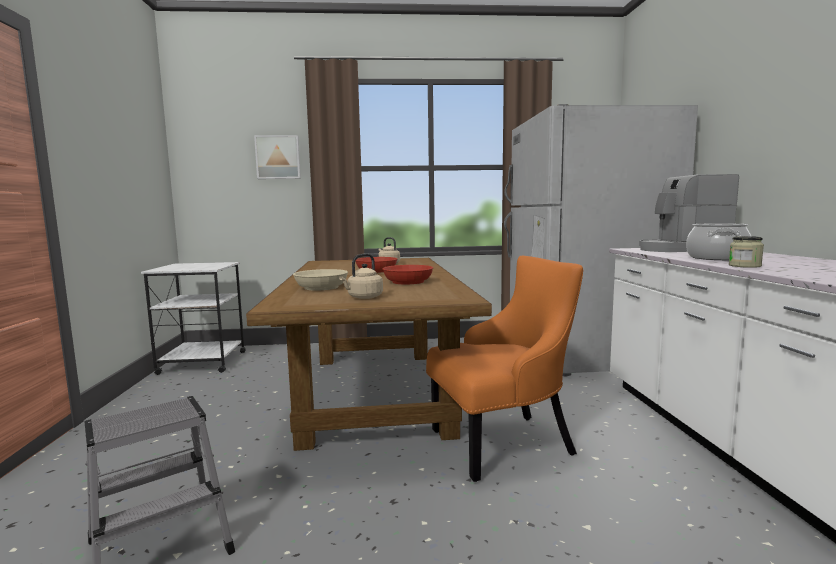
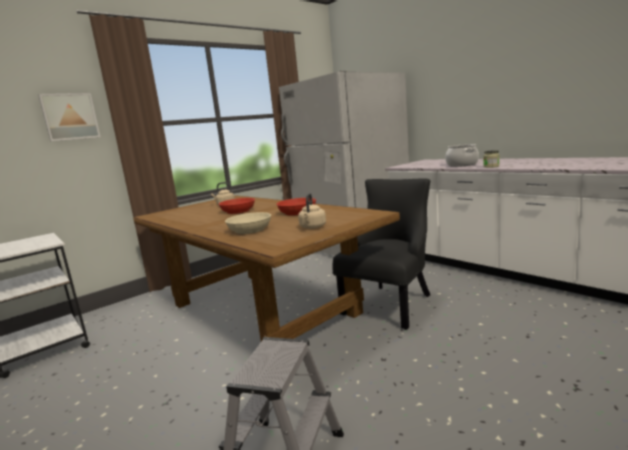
camera: 35 degrees left, 5 degrees up
orange chair [426,256,584,482] -> black chair [333,179,430,330]
coffee machine [639,174,739,252] -> none

